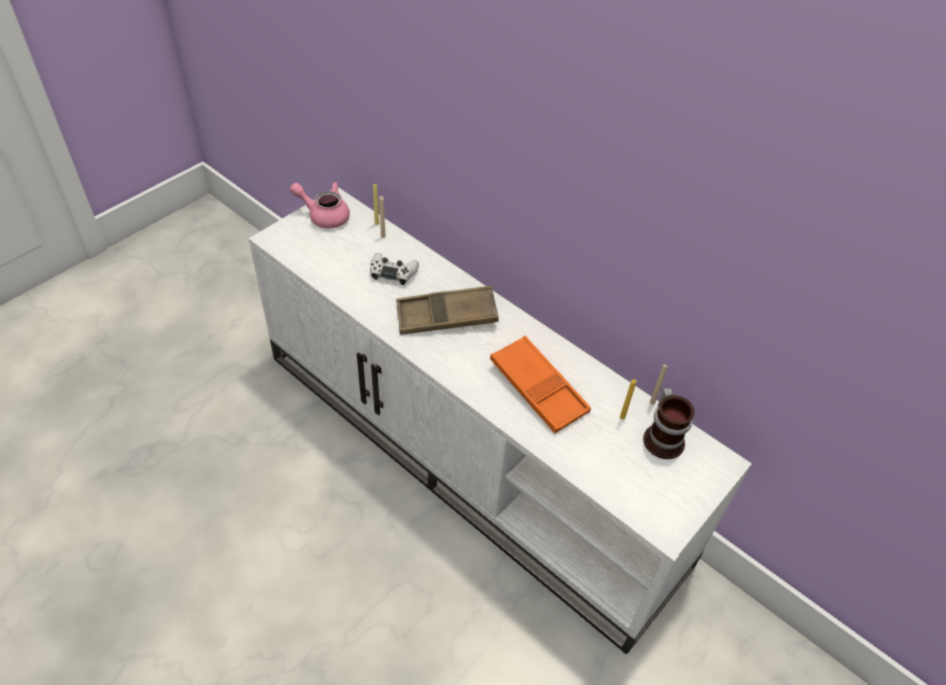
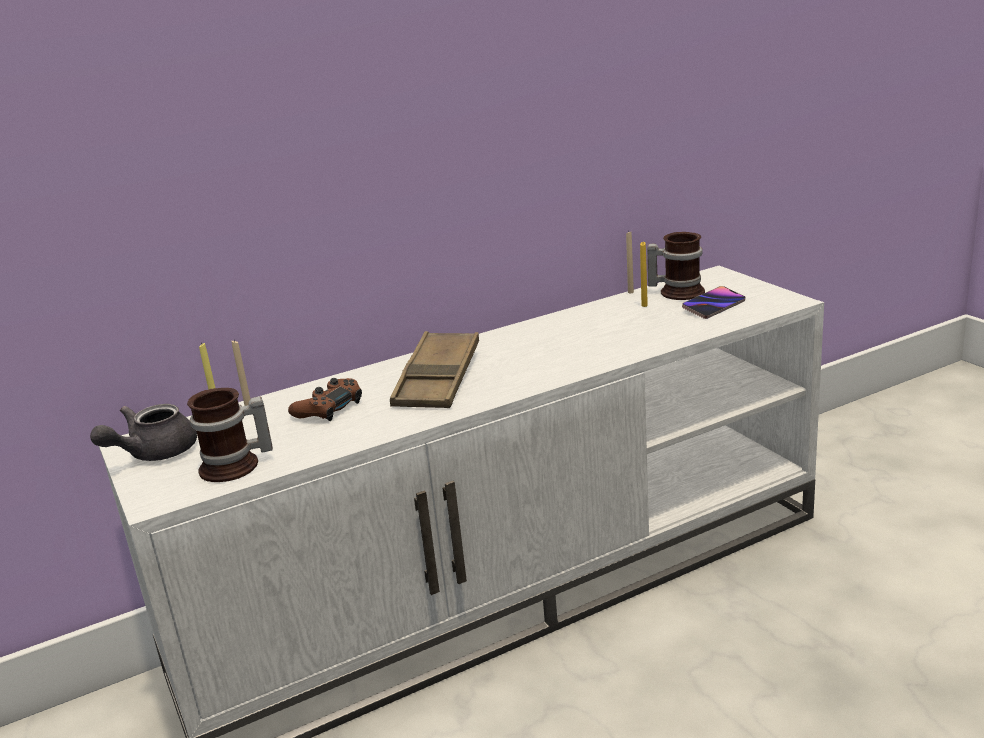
camera: 65 degrees left, 25 degrees down
pink teapot [290,182,350,228] -> grey teapot [90,404,197,461]
white game controller [370,253,419,285] -> brown game controller [288,378,362,421]
orange tray [490,336,591,434] -> none
none -> mug [187,388,273,482]
none -> phone [682,286,746,319]

